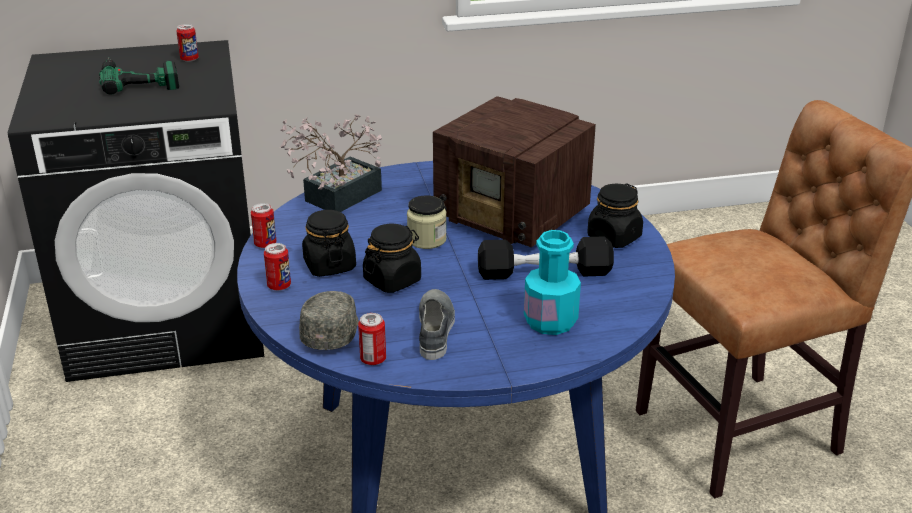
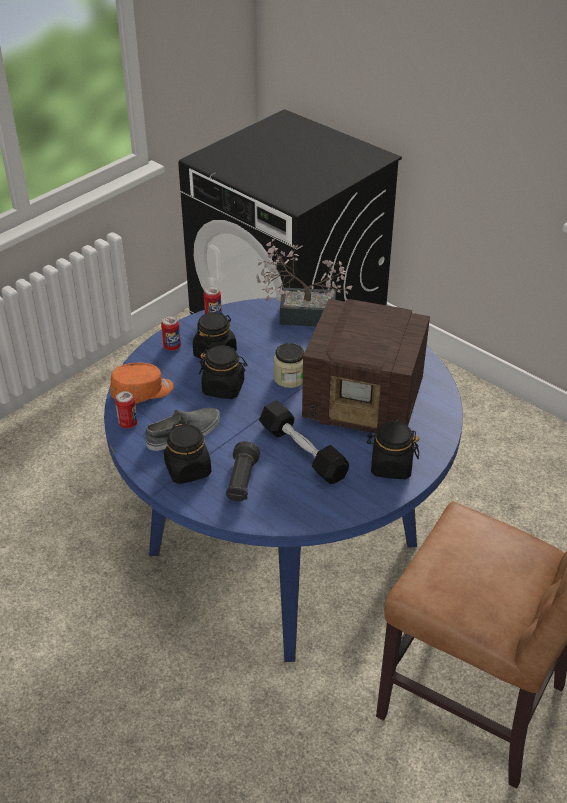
camera: 55 degrees right, 10 degrees up
power drill [99,57,179,94] -> none
can [176,24,199,62] -> none
grey cap [299,291,359,350] -> orange cap [110,363,174,404]
radio [433,96,596,248] -> radio turned 75 degrees counterclockwise [302,299,430,434]
turquoise bottle [524,230,581,335] -> black flashlight [226,441,260,502]
none -> black jar [164,422,211,484]

